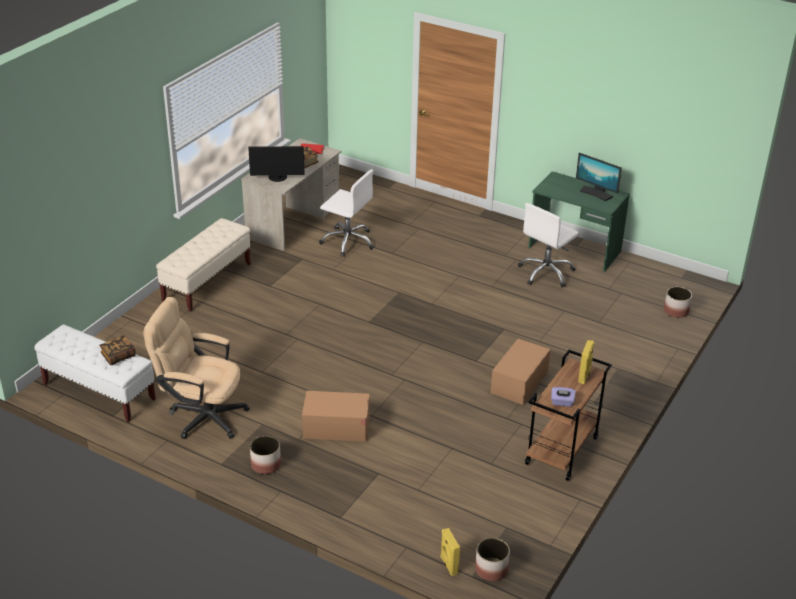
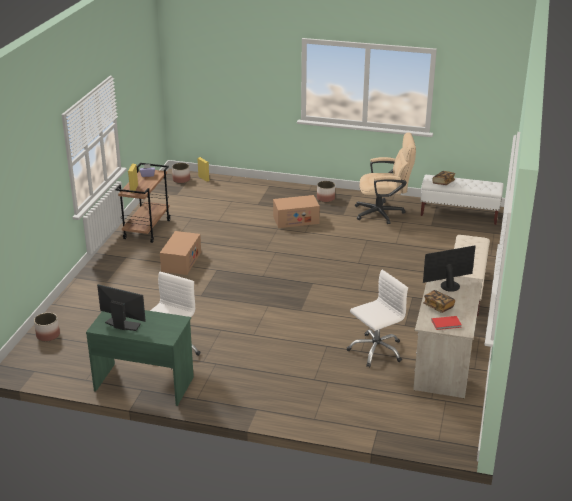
camera: 165 degrees right, 5 degrees down
white office chair [319,169,374,257] -> white office chair turned 135 degrees clockwise [347,270,408,367]

